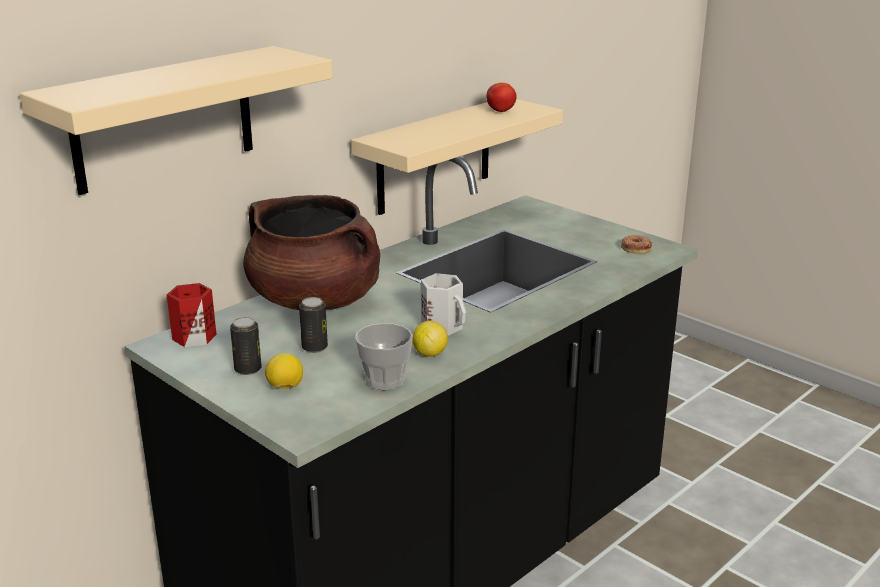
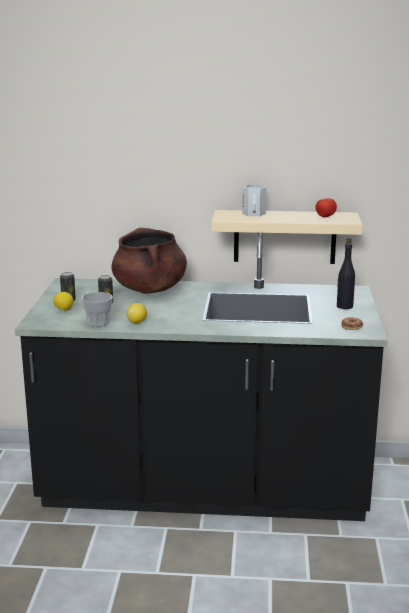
camera: 50 degrees right, 5 degrees down
beige shelf [20,46,333,195] -> none
red mug [167,283,217,347] -> none
white mug [421,273,466,336] -> white mug moved to [242,185,266,216]
none -> black bottle [337,238,355,309]

